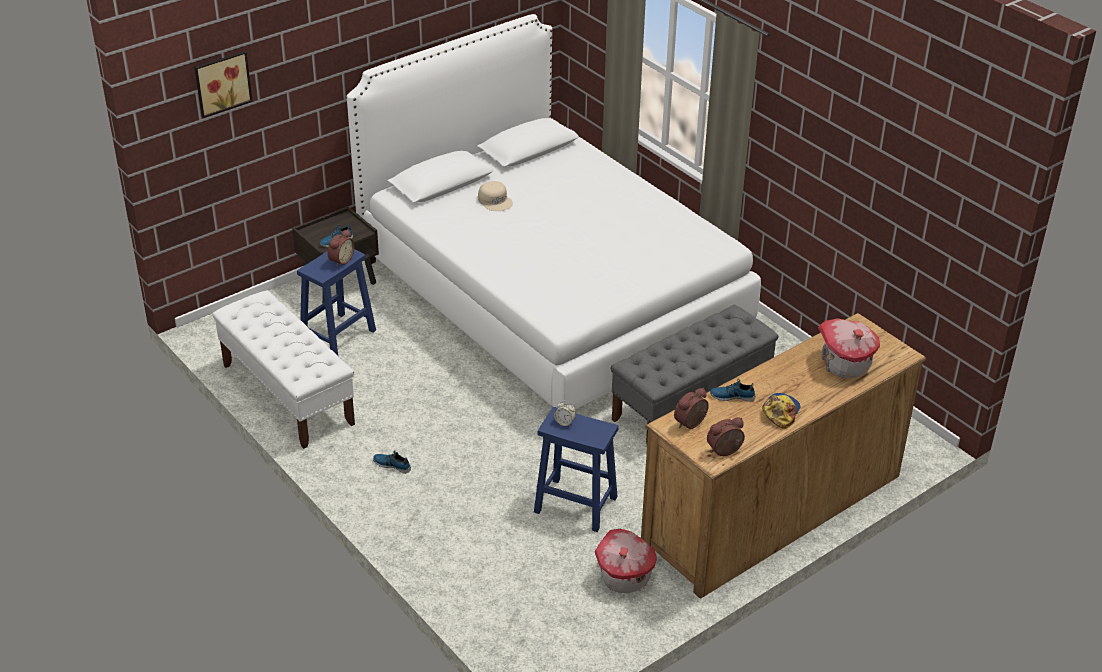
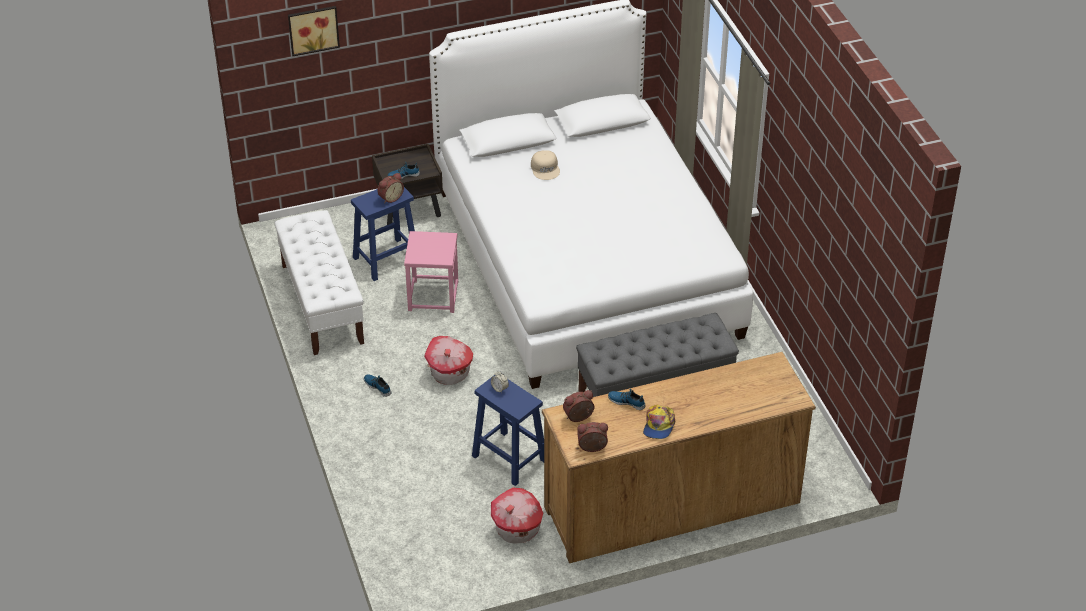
camera: 20 degrees right, 5 degrees up
cap [762,393,801,429] -> cap turned 150 degrees clockwise [643,405,676,439]
toy house [818,318,880,378] -> toy house moved to [424,336,473,385]
none -> pink stool [404,231,458,313]

